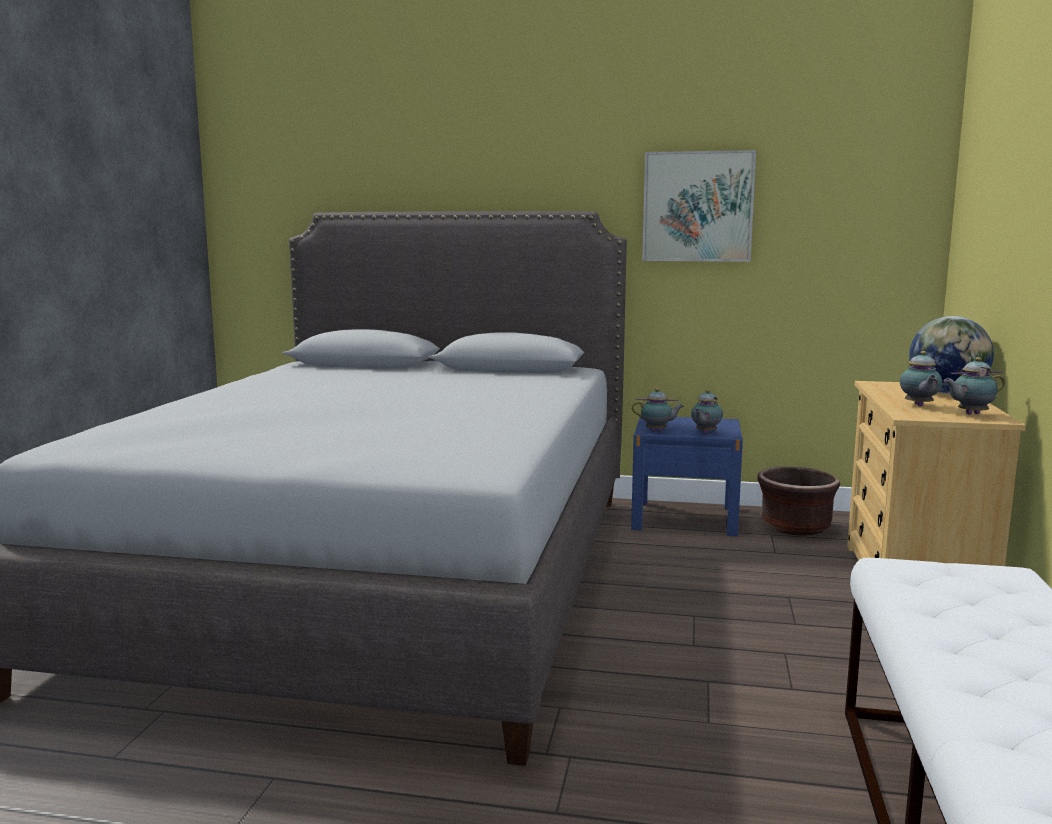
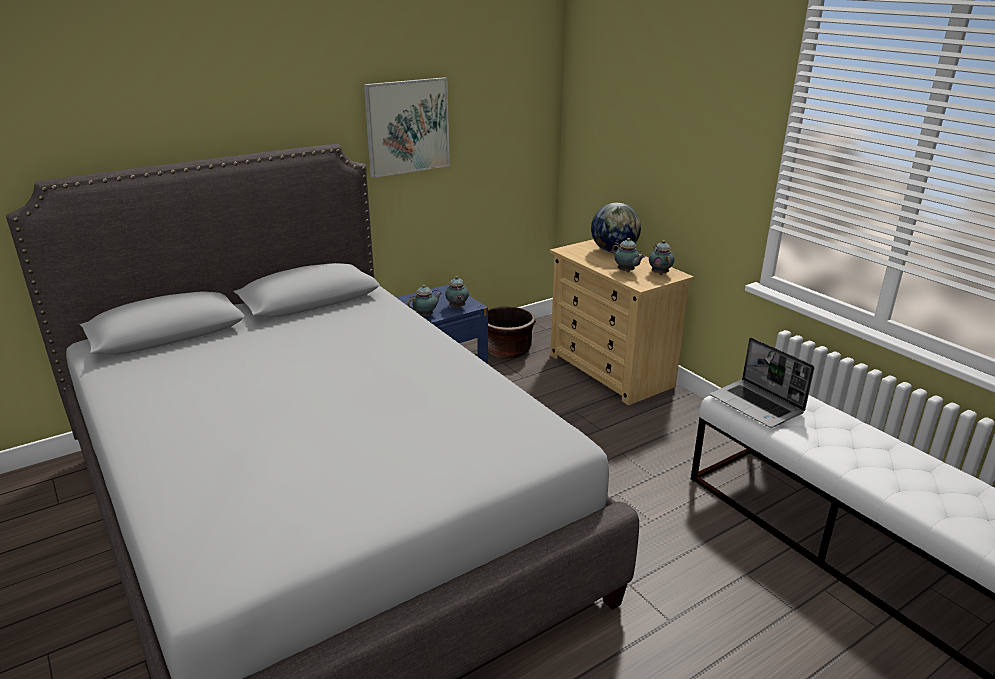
camera: 45 degrees left, 15 degrees up
teapot [944,357,1005,415] -> teapot turned 135 degrees clockwise [649,240,674,275]
none -> laptop [710,337,814,428]

